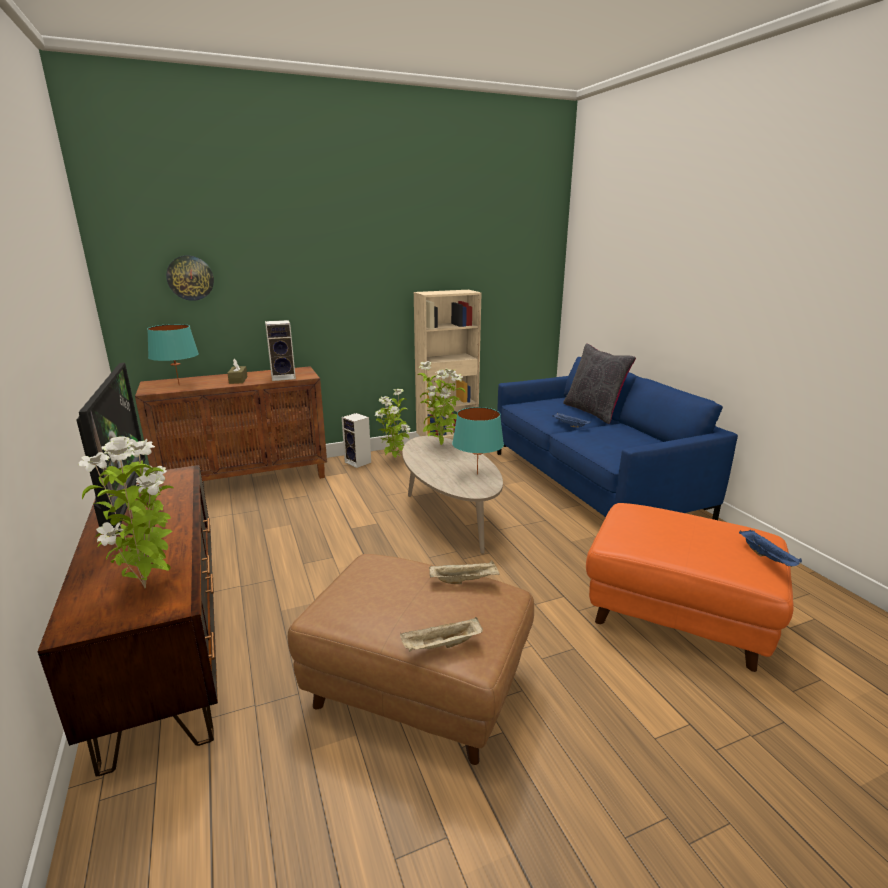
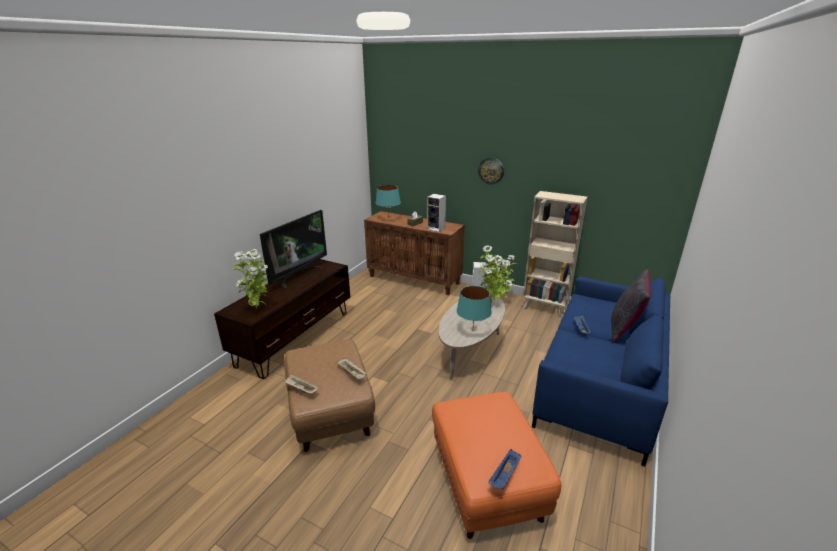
camera: 50 degrees right, 5 degrees up
wall clock [166,256,214,301] -> wall clock moved to [478,157,504,184]

